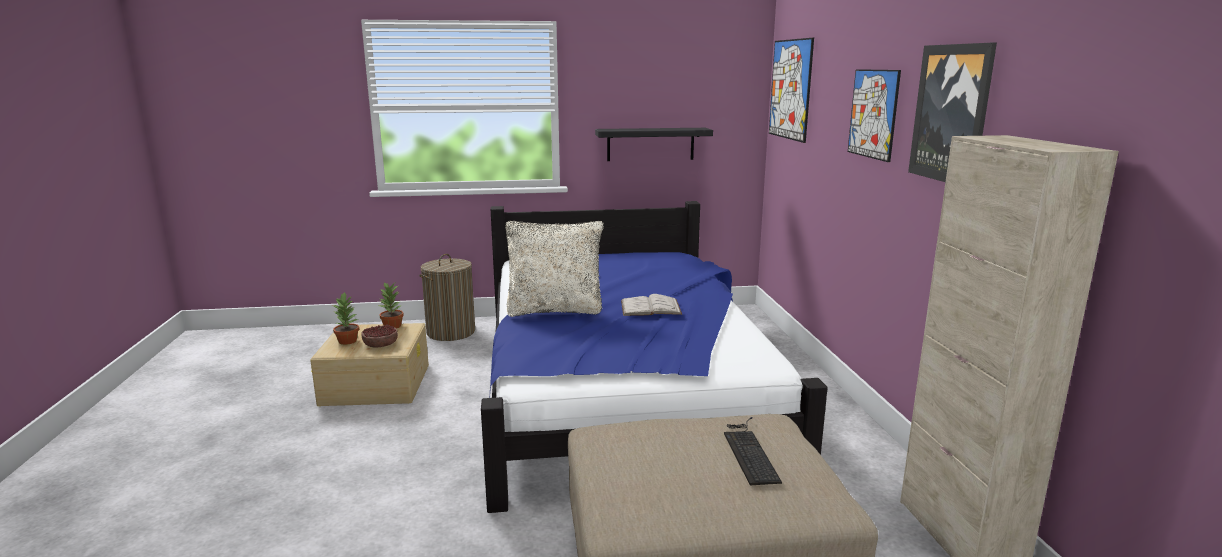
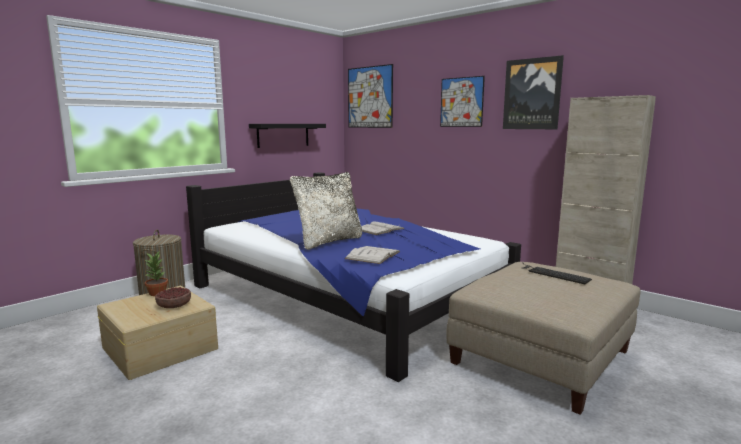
camera: 40 degrees left, 5 degrees down
potted plant [333,292,359,345] -> none
none -> white book [345,246,400,264]

